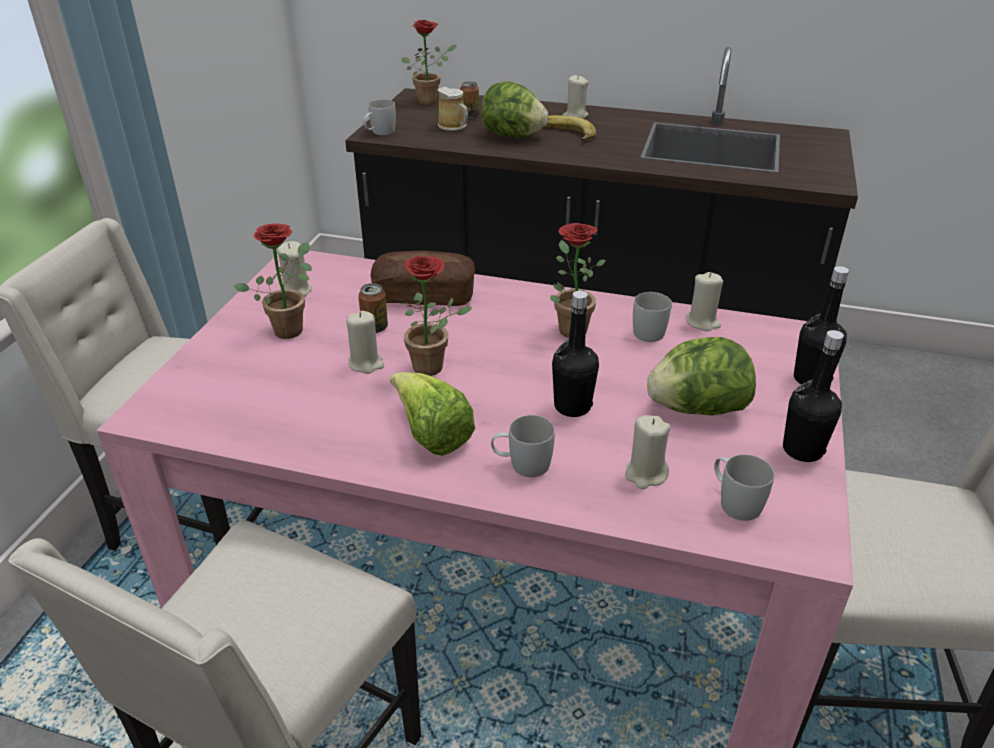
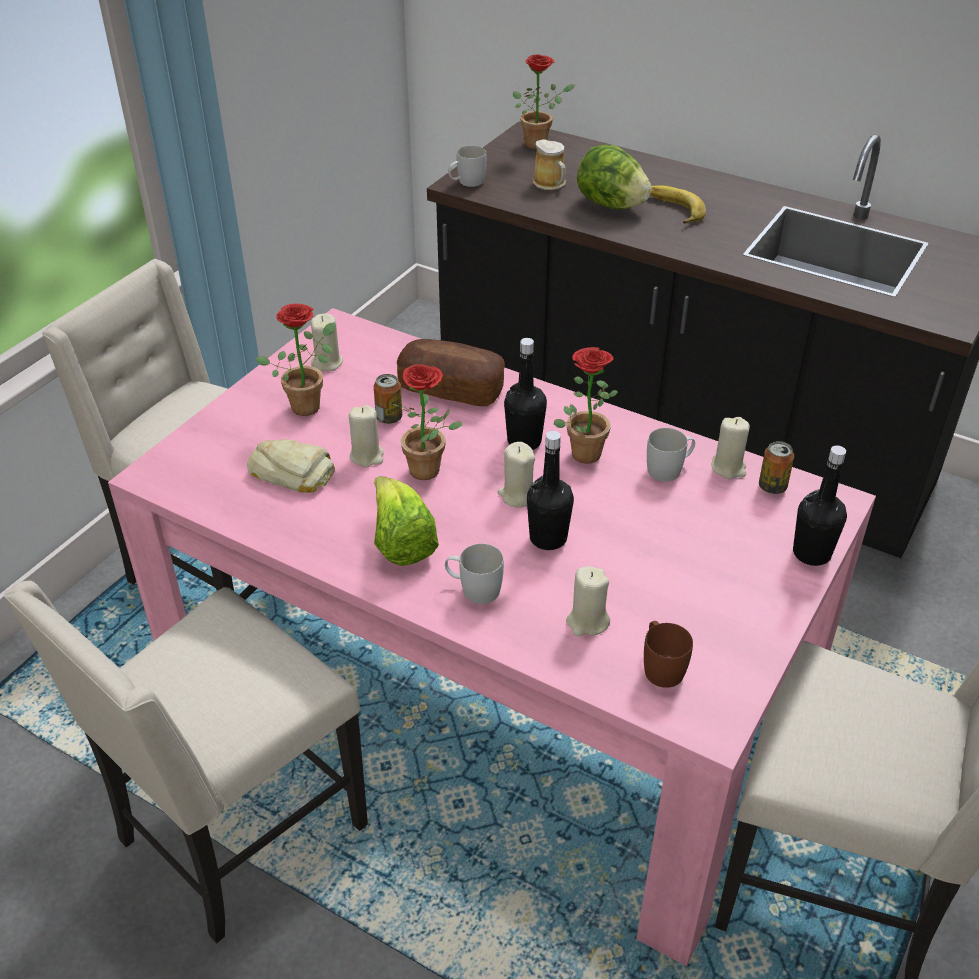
camera: 15 degrees right, 5 degrees up
can [460,81,479,118] -> can moved to [759,441,794,494]
beige candle [562,75,589,119] -> beige candle moved to [497,442,535,507]
lettuce [647,337,756,415] -> none
white mug [714,454,774,521] -> brown mug [644,621,693,688]
black bottle [783,330,844,462] -> black bottle moved to [504,338,547,450]
none -> bread [247,439,335,493]

